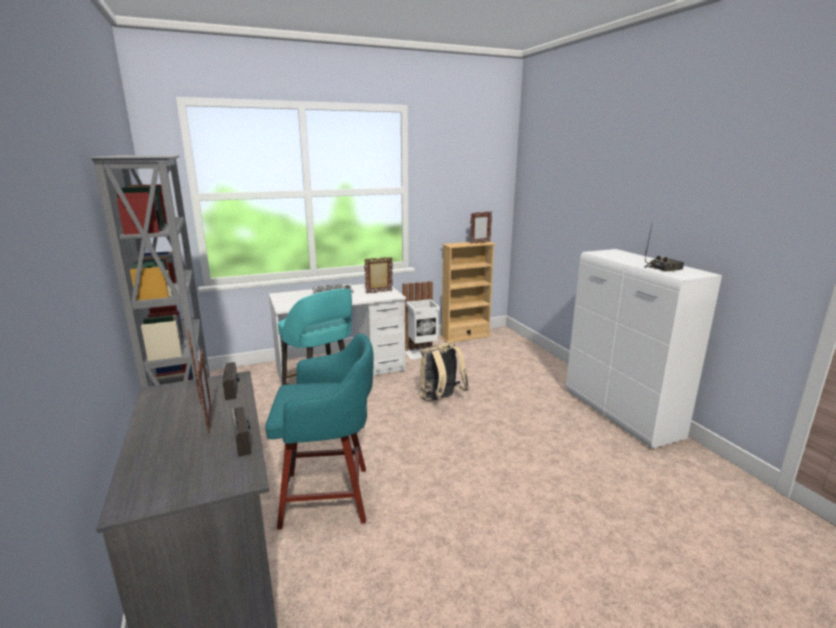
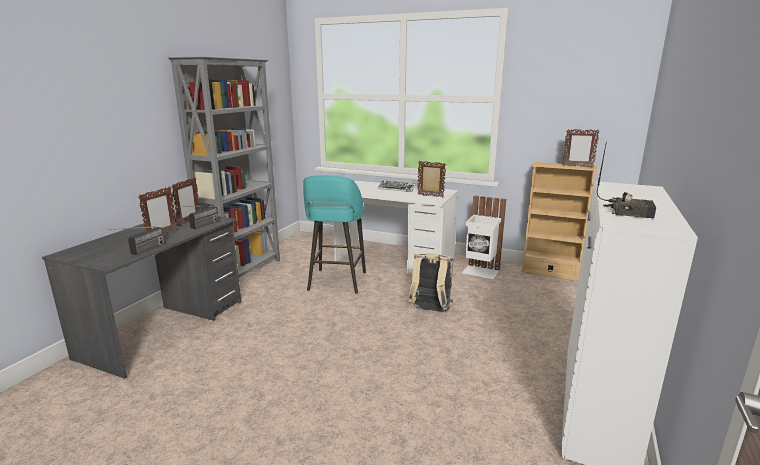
camera: 45 degrees right, 0 degrees up
turquoise stool [265,333,374,530] -> none

